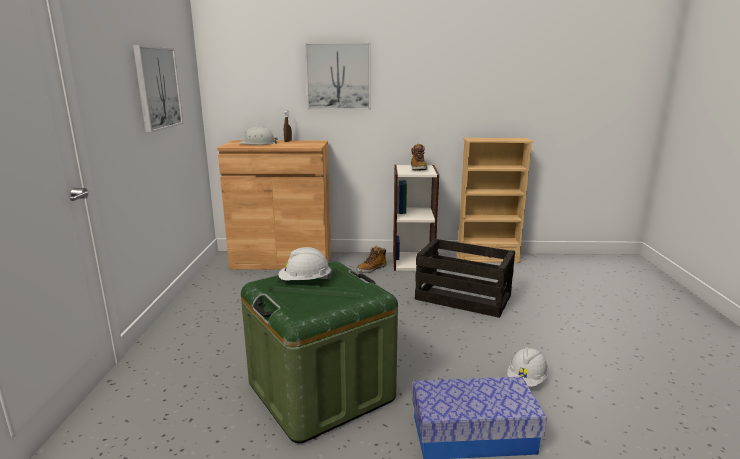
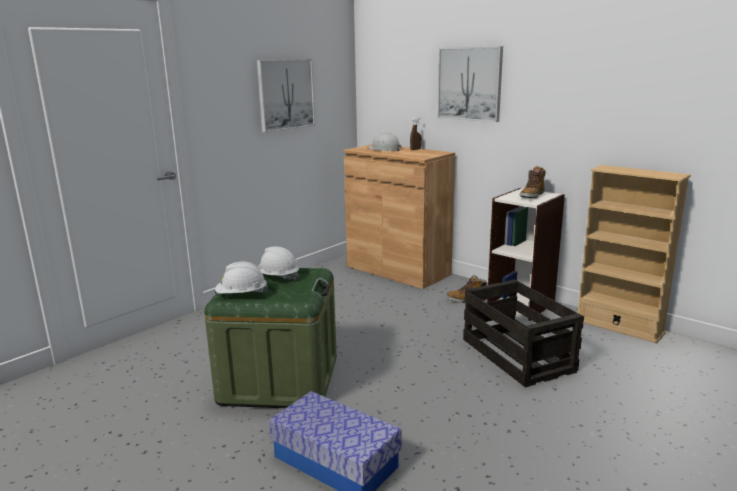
camera: 40 degrees right, 0 degrees up
white hard hat [507,347,549,387] -> white hard hat moved to [215,261,268,294]

